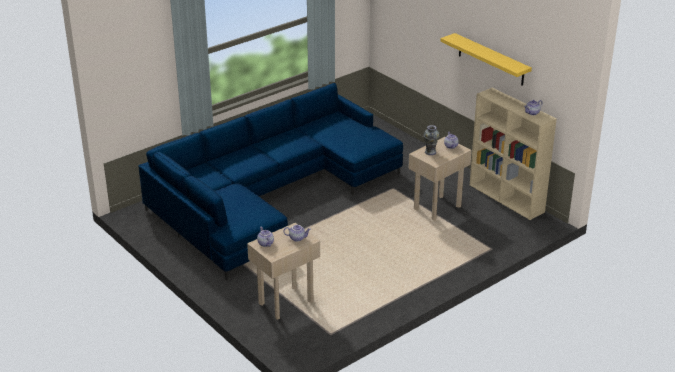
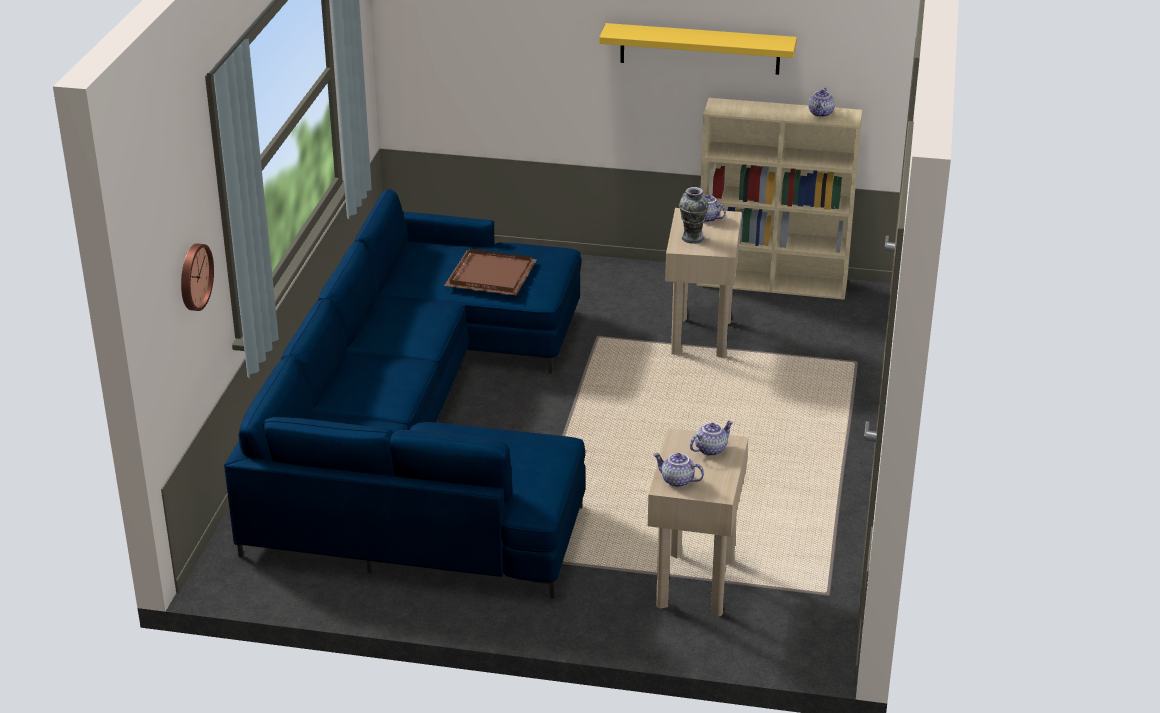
camera: 40 degrees left, 0 degrees up
none -> wall clock [181,243,214,311]
none -> brown tray [444,249,537,295]

